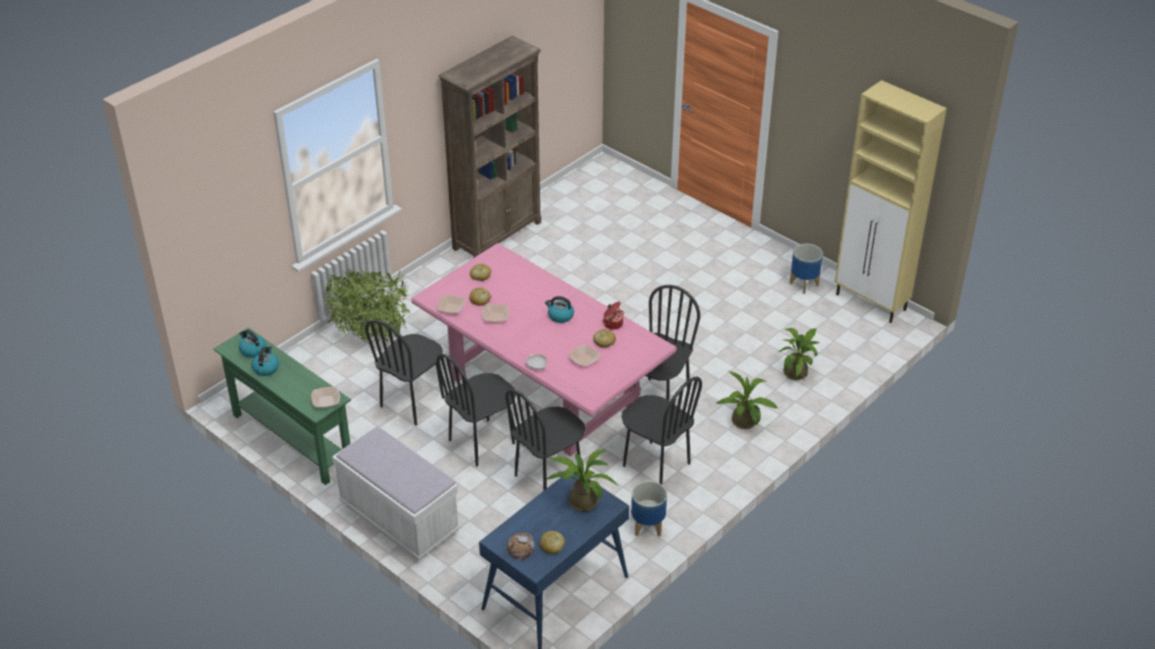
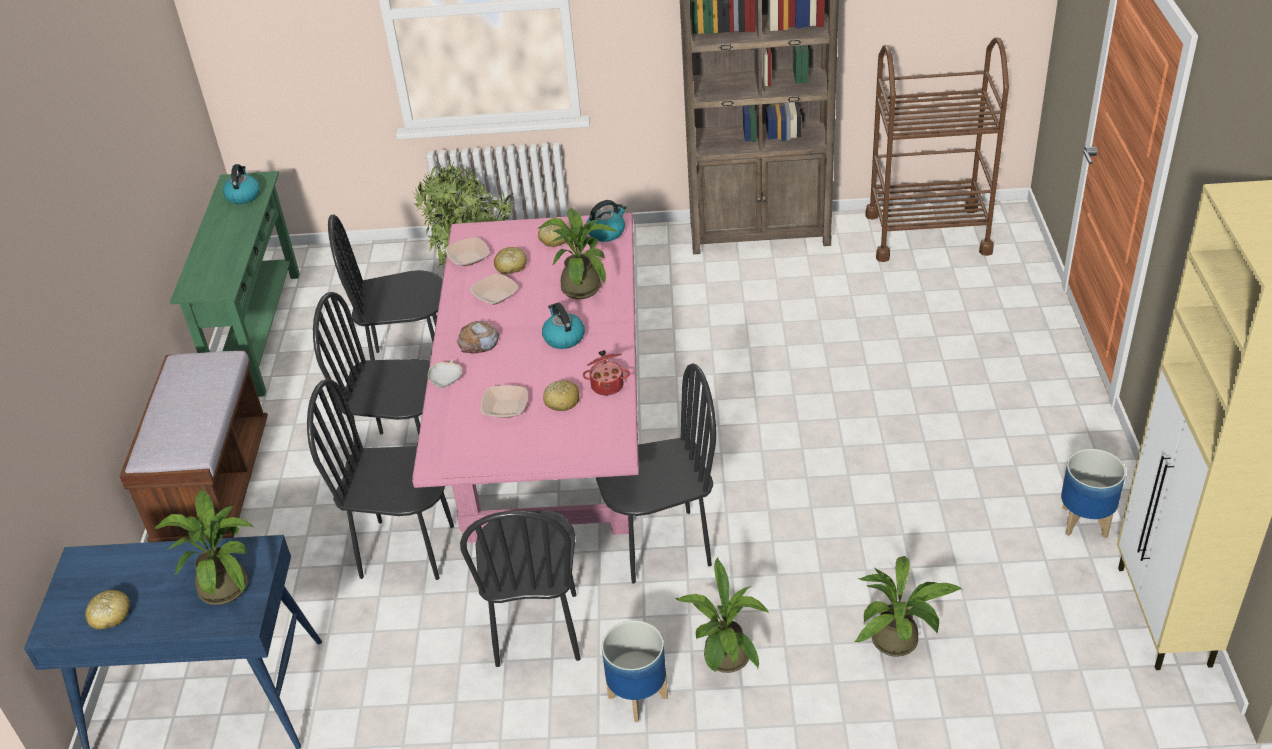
camera: 50 degrees right, 0 degrees up
kettle [252,346,279,376] -> kettle moved to [586,200,626,242]
bowl [311,387,340,408] -> none
white bench [332,427,461,560] -> brown bench [119,350,268,542]
bread [506,533,535,560] -> bread moved to [457,321,499,353]
planter [631,481,667,537] -> planter moved to [602,620,668,722]
none -> potted plant [538,208,617,299]
none -> brown cart [865,37,1009,262]

